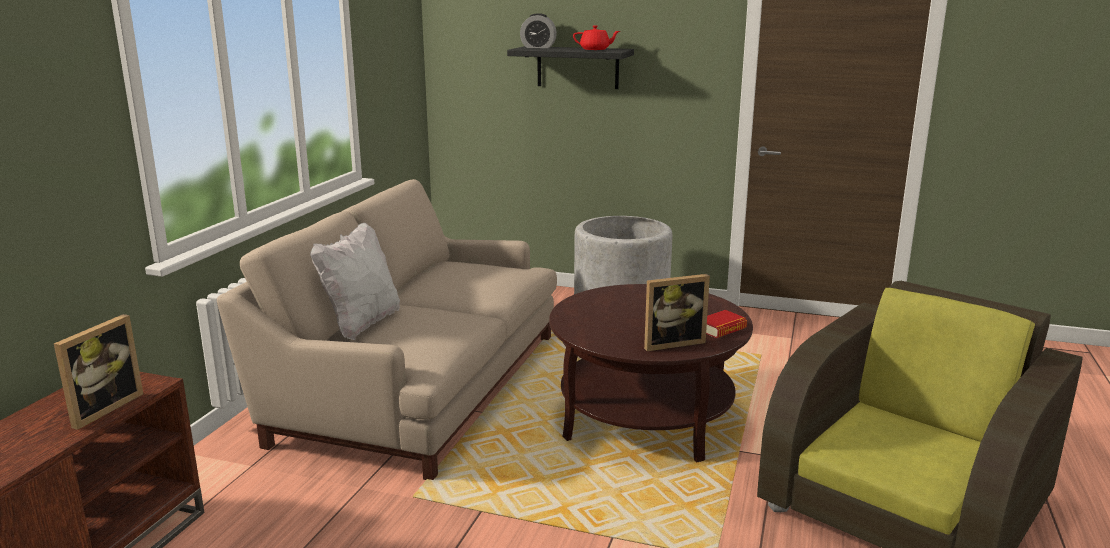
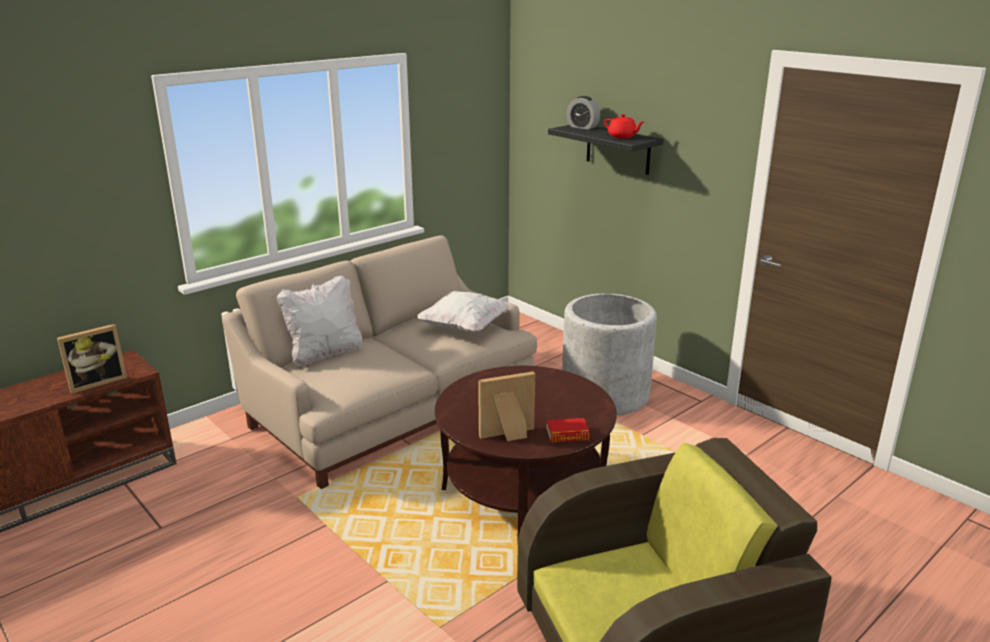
camera: 30 degrees right, 5 degrees up
picture frame [644,274,710,351] -> picture frame turned 150 degrees clockwise [478,372,535,441]
none -> white pillow [418,291,510,333]

